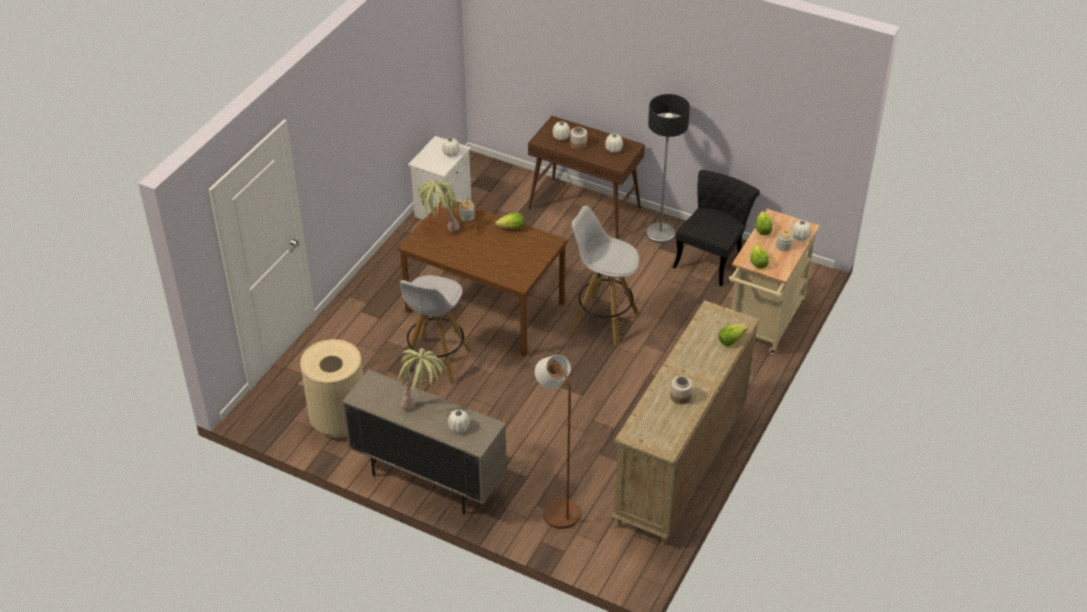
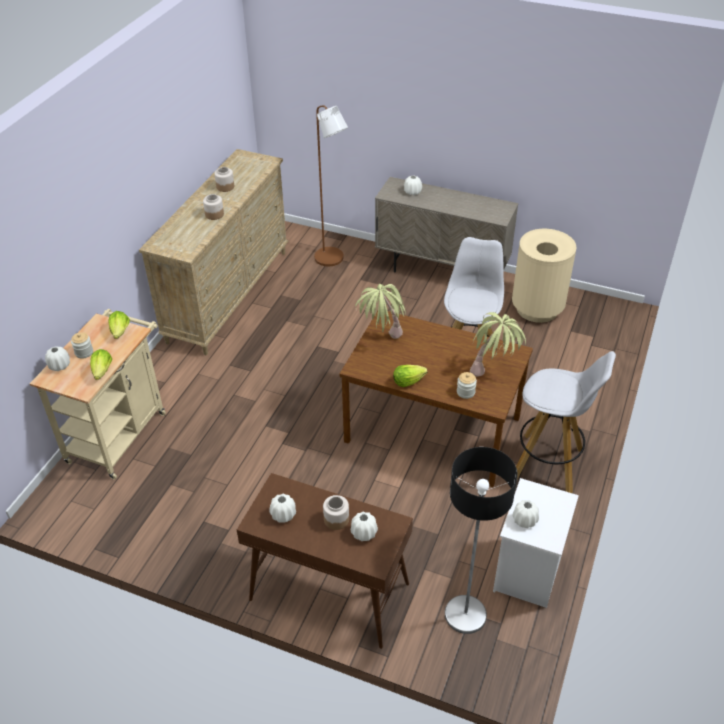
camera: 175 degrees right, 0 degrees up
potted plant [398,348,446,410] -> potted plant moved to [356,284,405,339]
white stool [571,206,639,346] -> white stool moved to [516,351,616,493]
floor lamp [646,94,690,243] -> floor lamp moved to [445,447,518,634]
black chair [673,170,760,286] -> none
lettuce [718,324,748,346] -> none
none -> jar [203,194,224,220]

